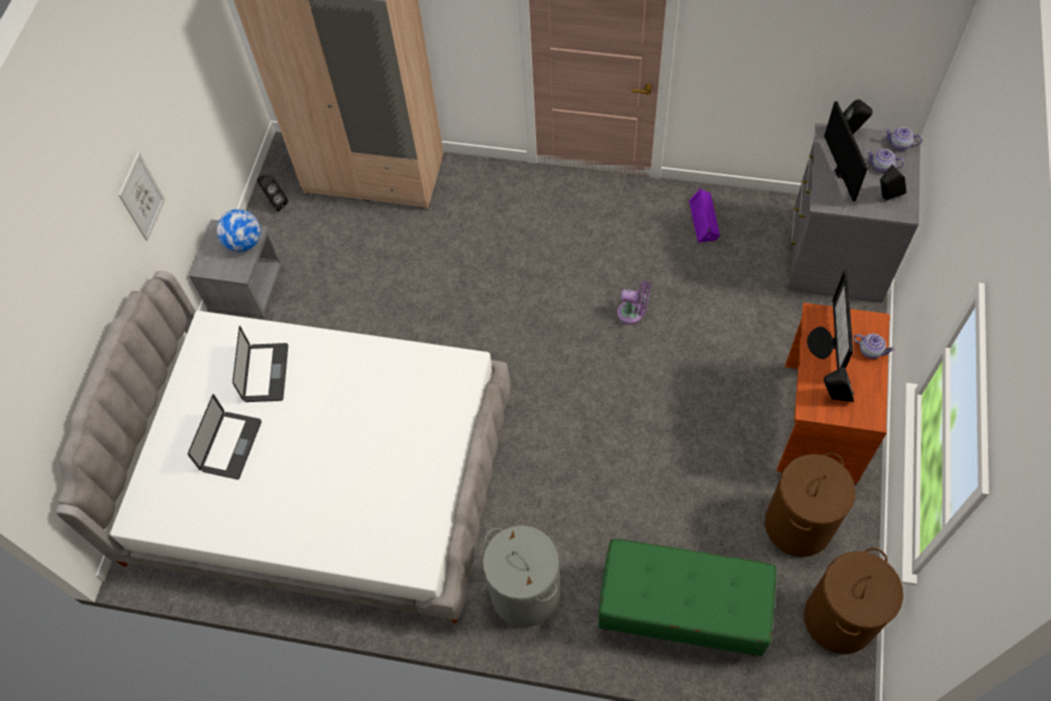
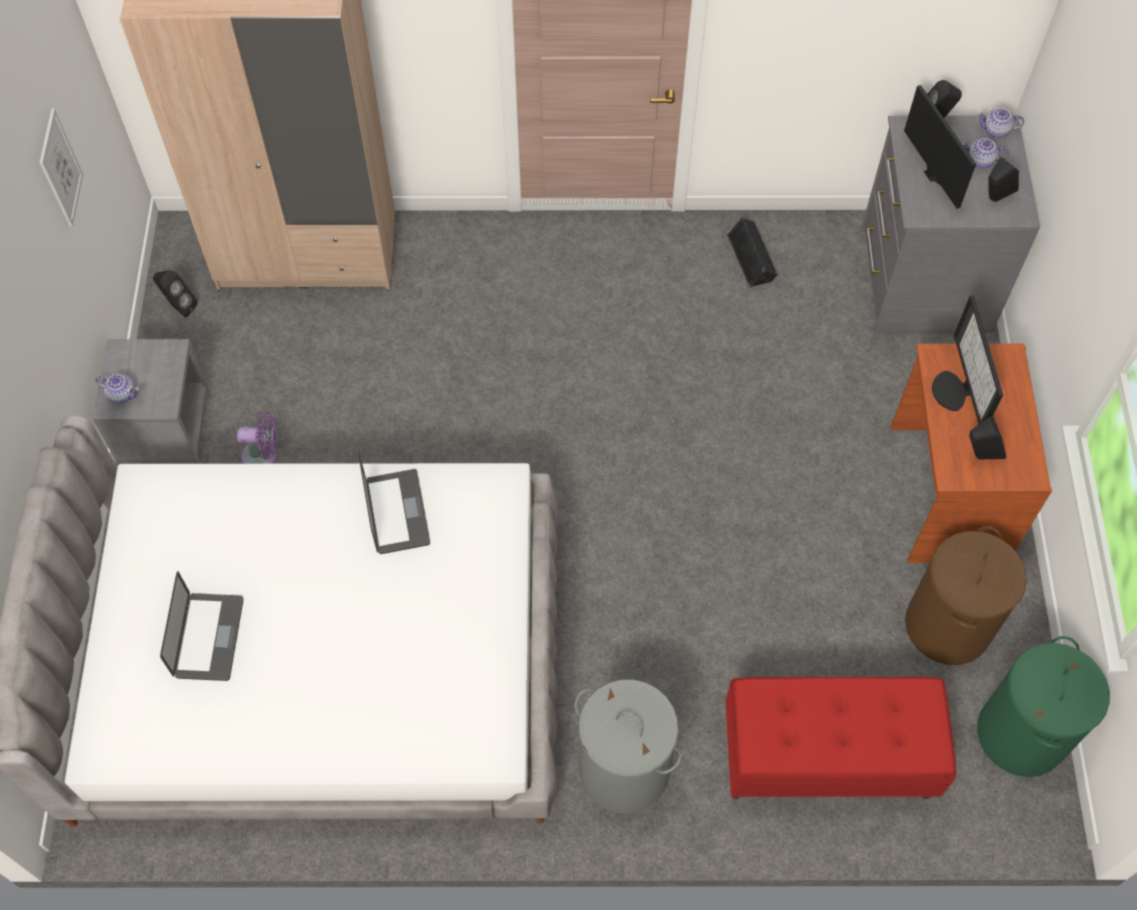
camera: 15 degrees left, 0 degrees up
picture [118,152,165,241] -> picture moved to [39,108,83,227]
globe [217,209,261,252] -> none
laptop [232,326,288,402] -> laptop moved to [359,453,430,554]
green bench [598,539,776,656] -> red bench [725,677,956,799]
purple fan [617,281,650,324] -> purple fan moved to [237,412,278,464]
purple speaker [689,188,720,243] -> black speaker [727,217,778,287]
brown laundry basket [804,548,903,654] -> green laundry basket [977,636,1109,777]
teapot [853,333,895,359] -> teapot moved to [96,373,139,404]

